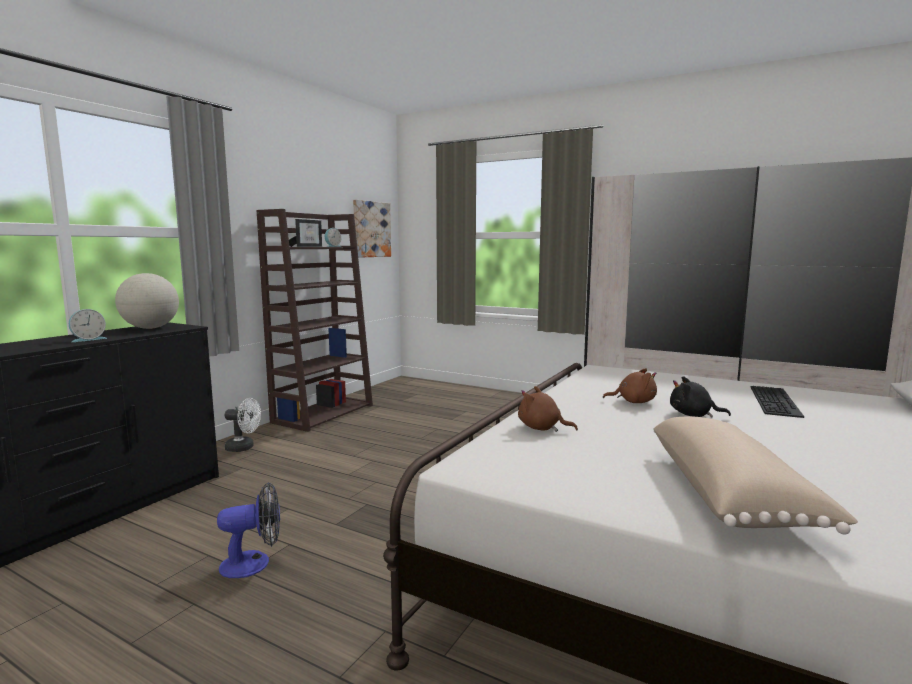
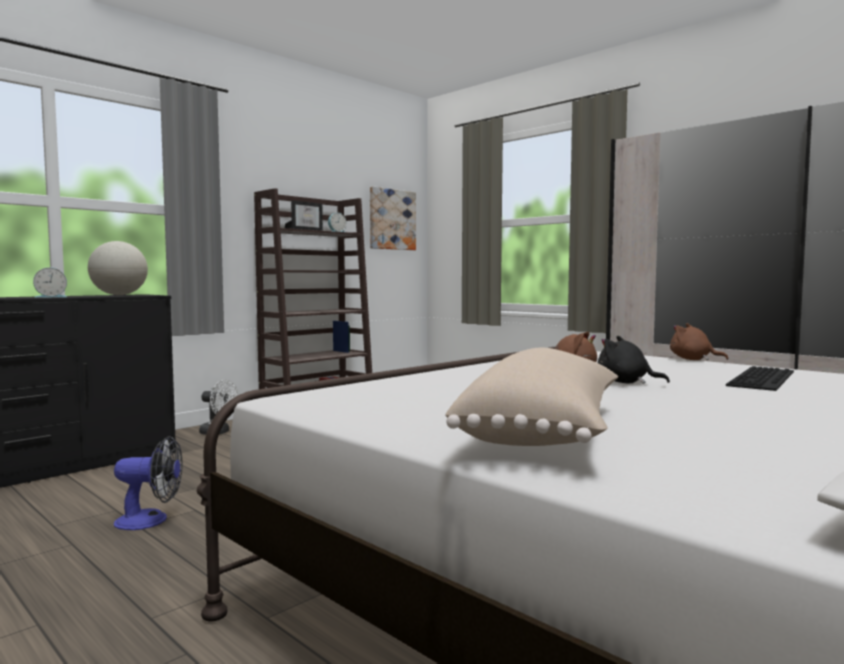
camera: 15 degrees right, 5 degrees down
brown plush toy [518,386,578,432] -> brown plush toy moved to [670,323,729,360]

